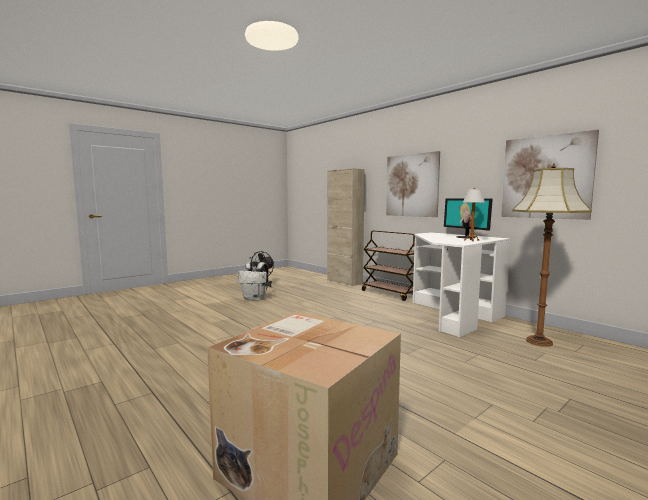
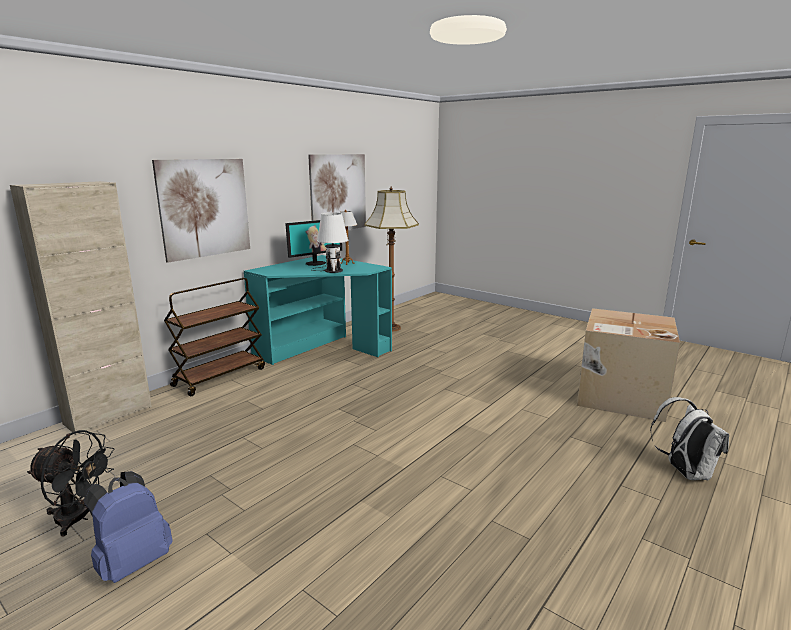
camera: 100 degrees left, 10 degrees up
white backpack [238,262,269,301] -> white backpack moved to [650,397,729,481]
white desk [413,232,511,337] -> turquoise desk [244,255,392,365]
none -> blue backpack [84,471,173,583]
none -> white table lamp [311,212,348,273]

